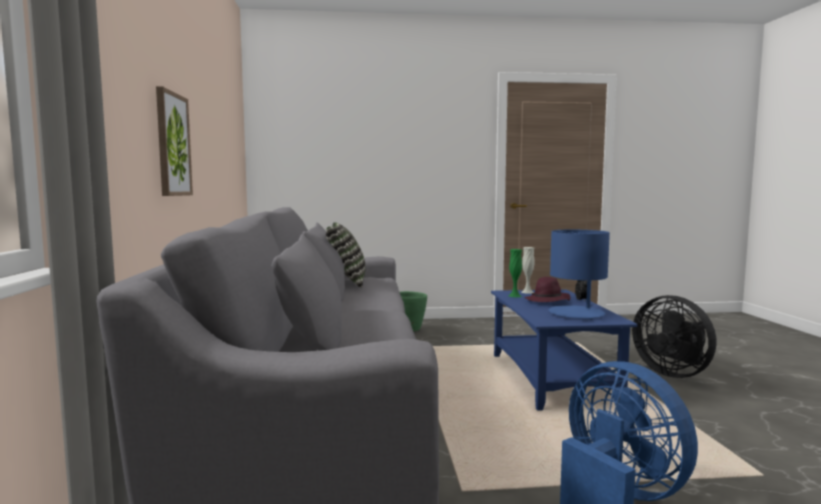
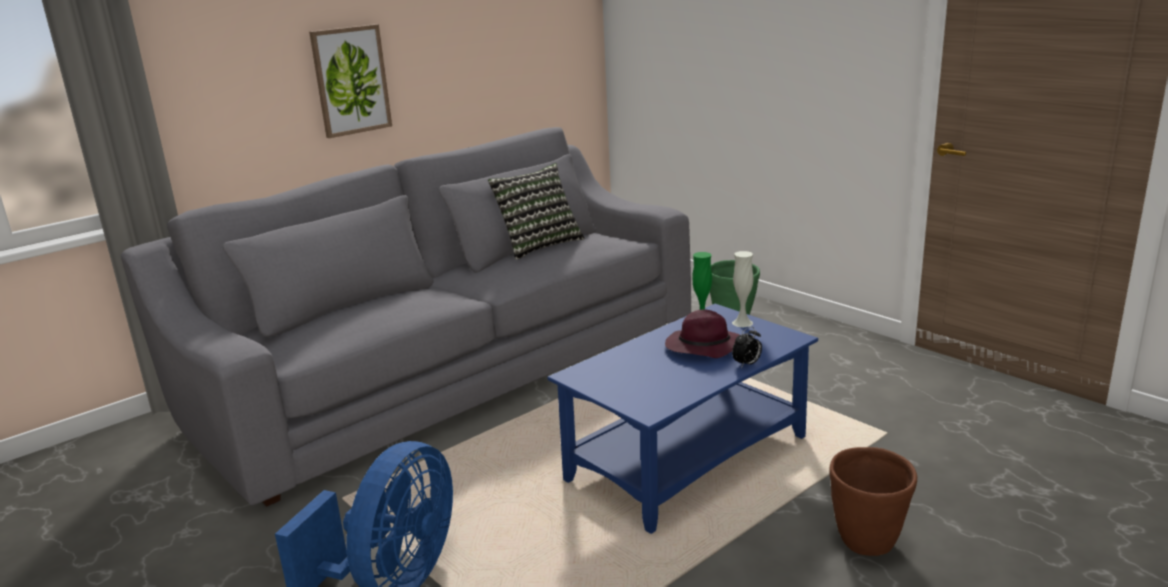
camera: 55 degrees right, 15 degrees up
blue table lamp [549,230,610,320] -> none
black fan [632,295,717,378] -> brown planter [829,447,917,556]

